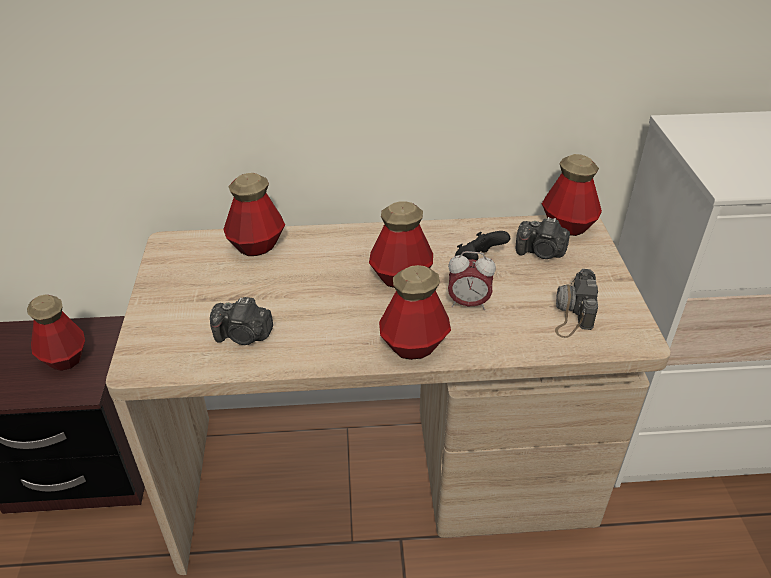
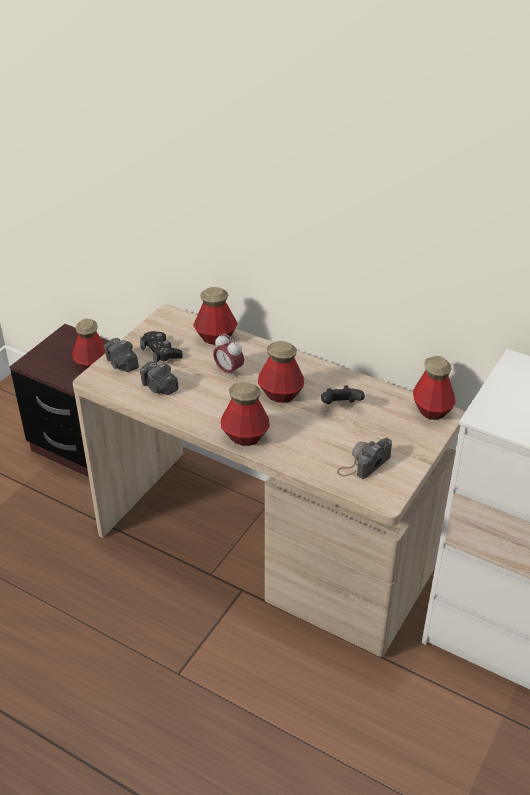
camera: 35 degrees right, 0 degrees up
alarm clock [448,251,496,310] -> alarm clock moved to [213,334,244,379]
camera [516,217,570,259] -> camera moved to [104,338,139,372]
none -> black game controller [140,331,183,364]

